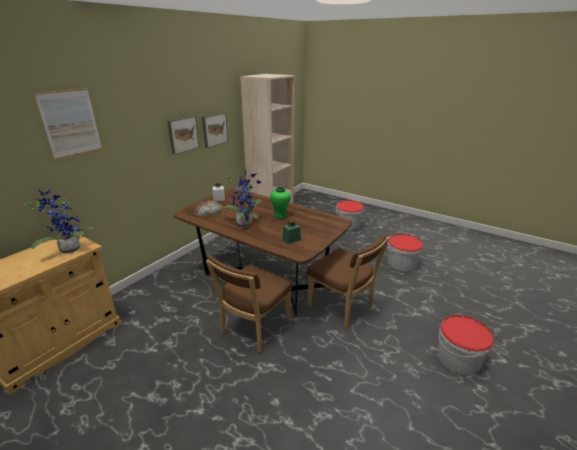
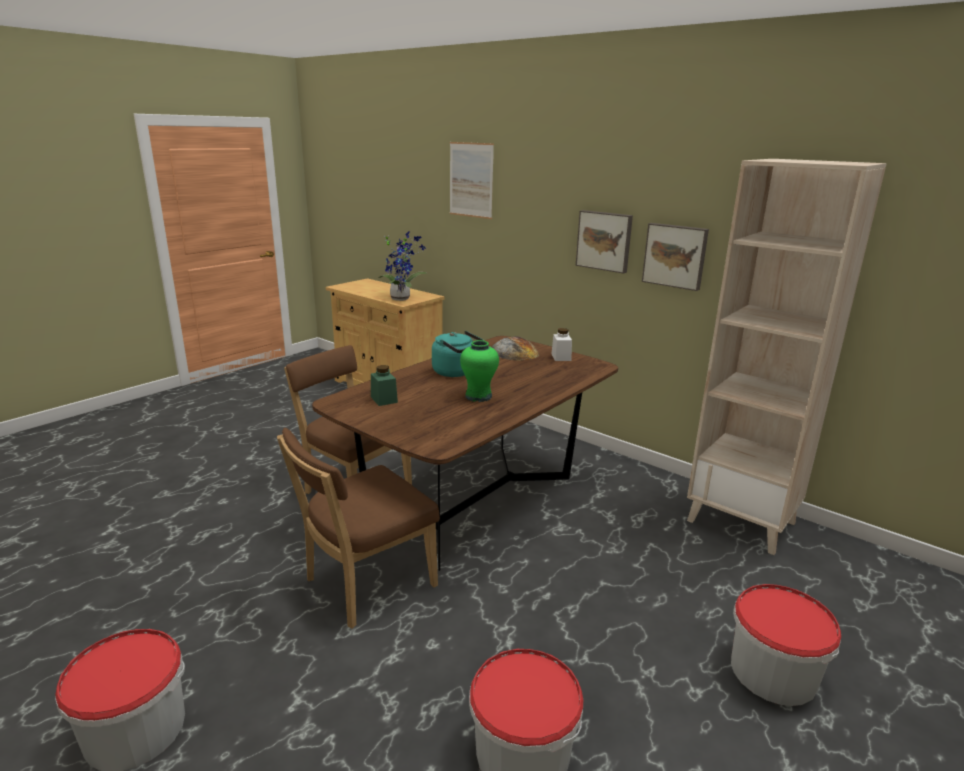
camera: 95 degrees right, 5 degrees down
potted plant [223,170,262,227] -> turquoise kettle [432,331,483,377]

